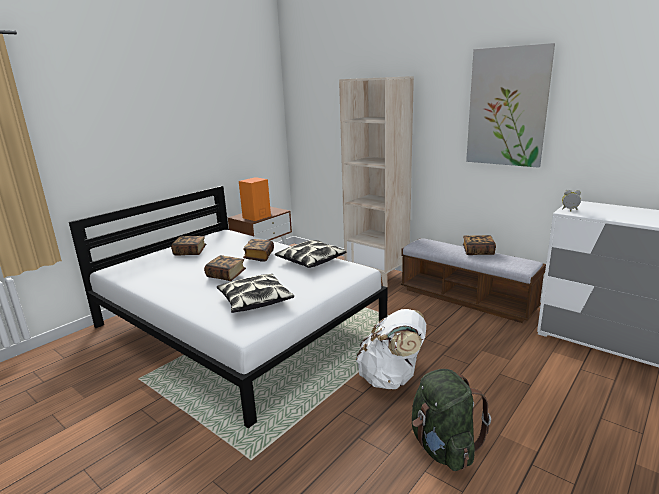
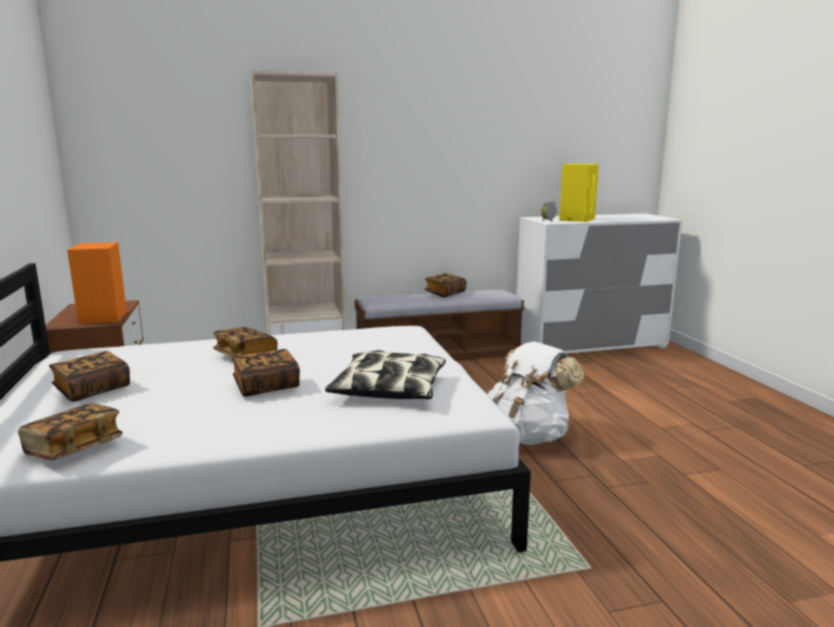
camera: 55 degrees left, 5 degrees down
pillow [275,240,347,268] -> none
green backpack [412,369,491,471] -> none
picture [466,43,555,168] -> none
none -> book [18,403,123,460]
none -> yellow speaker [559,164,599,222]

